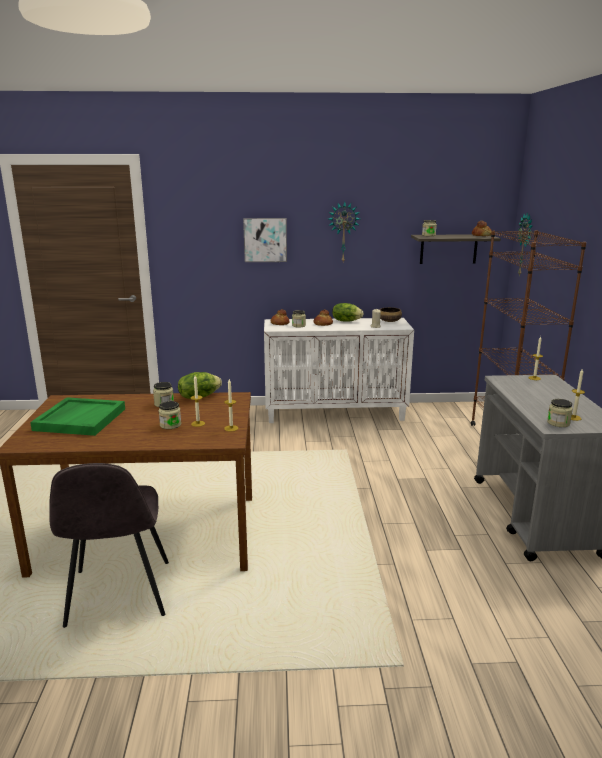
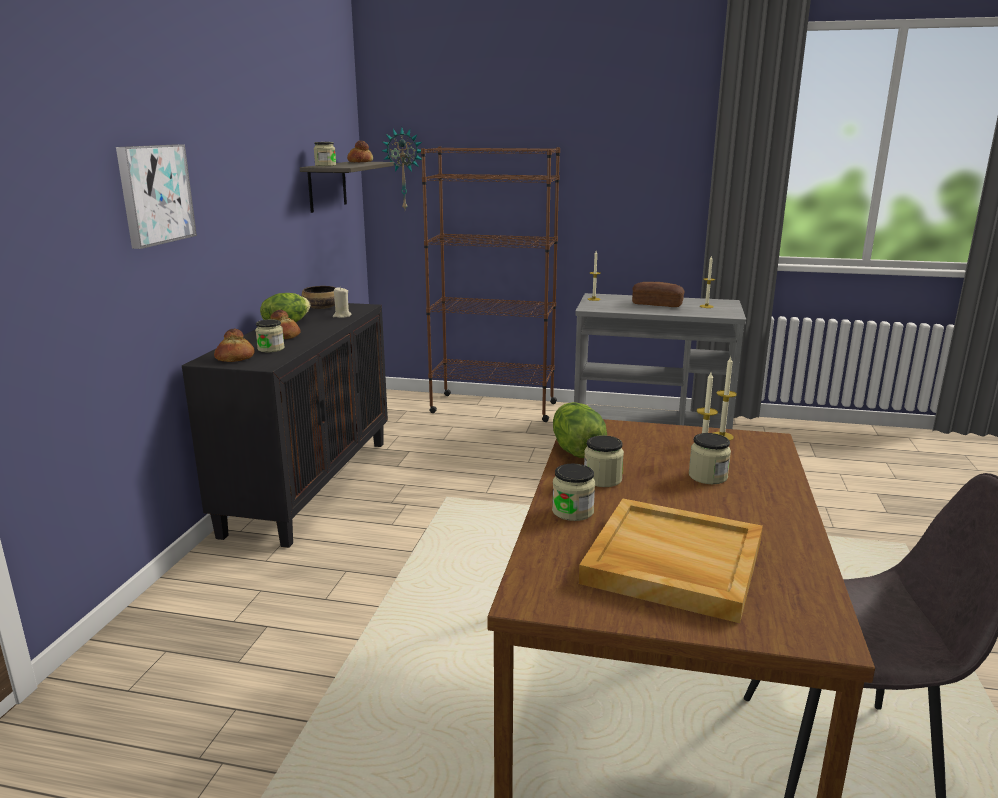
camera: 75 degrees left, 0 degrees up
green tray [30,397,125,436] -> beige tray [579,498,763,623]
white cabinet [264,318,414,423] -> black cabinet [182,303,388,548]
wall clock [328,202,360,262] -> none
jar [547,399,573,427] -> jar moved to [552,464,595,521]
none -> bread [632,282,685,307]

